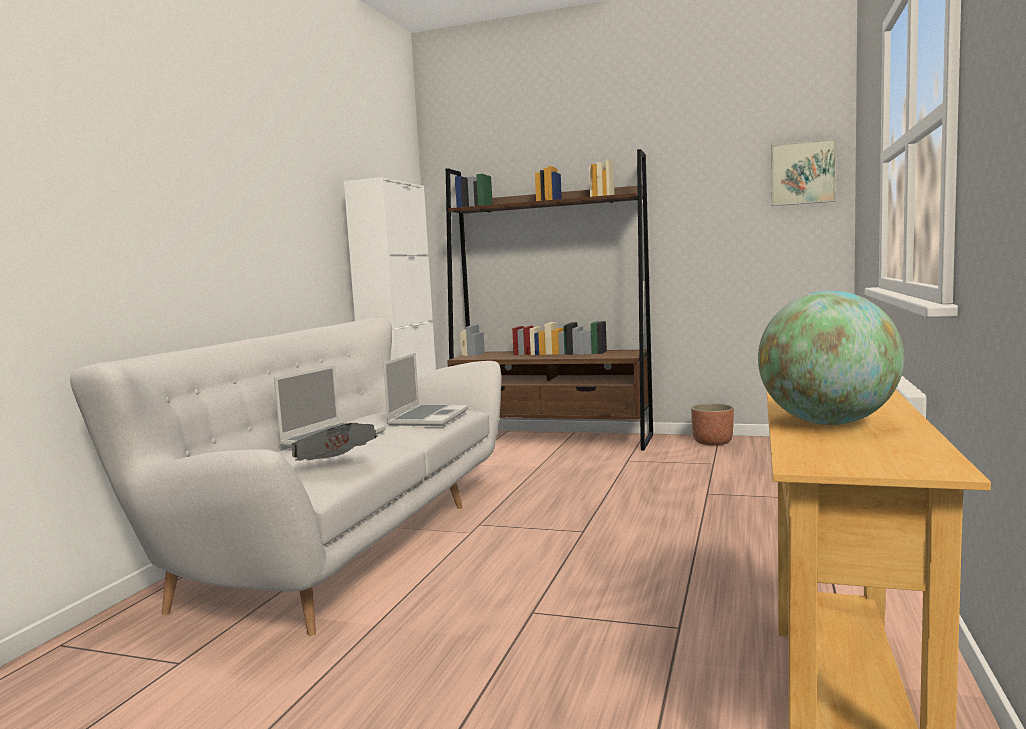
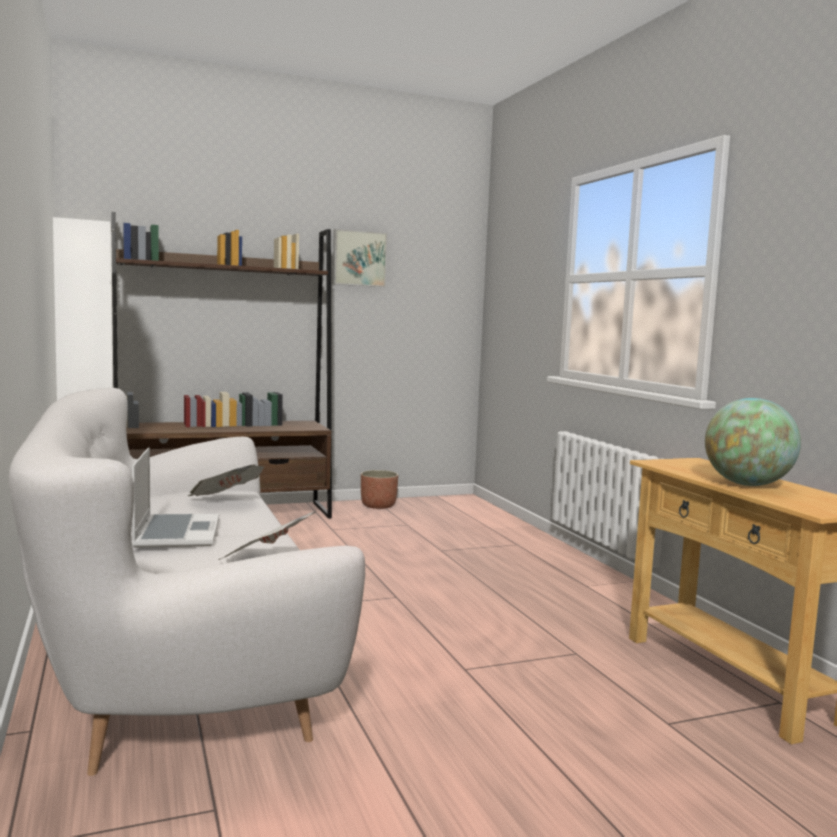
camera: 40 degrees left, 0 degrees up
laptop [383,353,469,426] -> newspaper [188,465,264,496]
picture [771,138,837,206] -> picture moved to [333,229,387,287]

